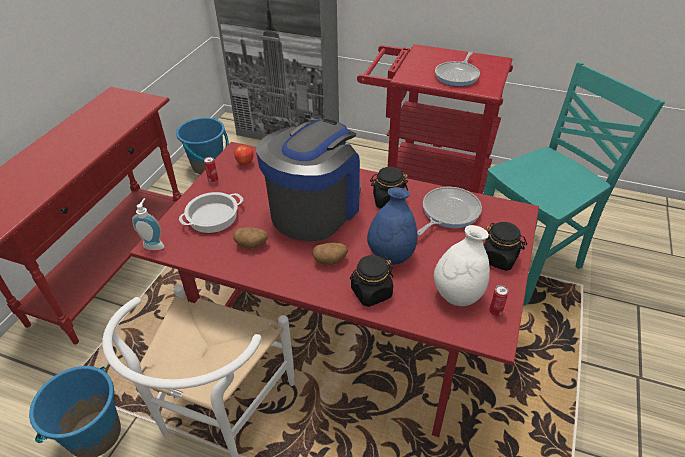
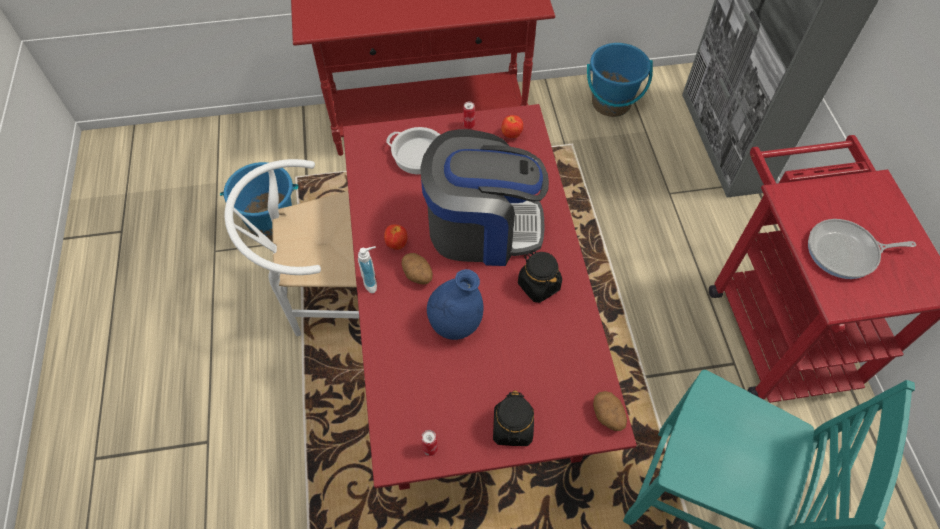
camera: 60 degrees right, 15 degrees up
soap dispenser [132,198,164,250] -> soap dispenser moved to [358,246,377,293]
potato [233,227,268,249] -> potato moved to [593,391,627,431]
black jar [350,255,393,307] -> none
frying pan [417,187,482,235] -> none
white vase [434,225,490,306] -> none
none -> apple [384,224,408,250]

